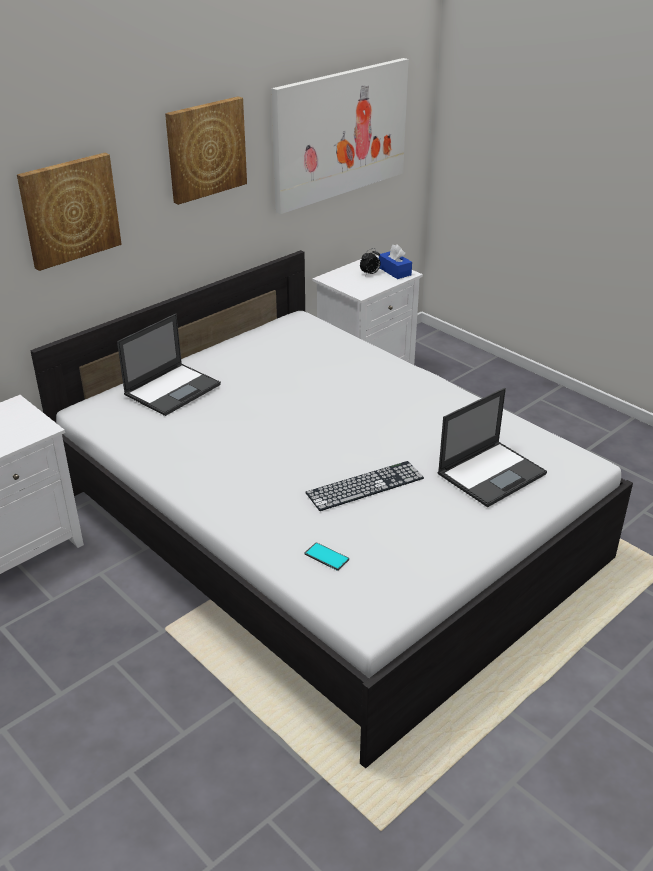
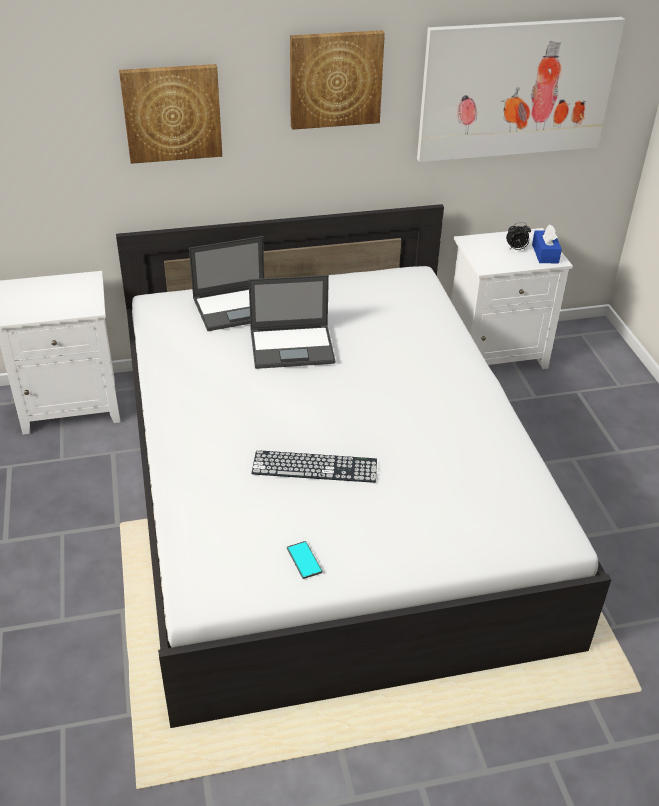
camera: 30 degrees right, 5 degrees up
phone [305,542,349,571] -> phone moved to [287,541,322,579]
laptop [438,388,547,508] -> laptop moved to [249,275,335,369]

